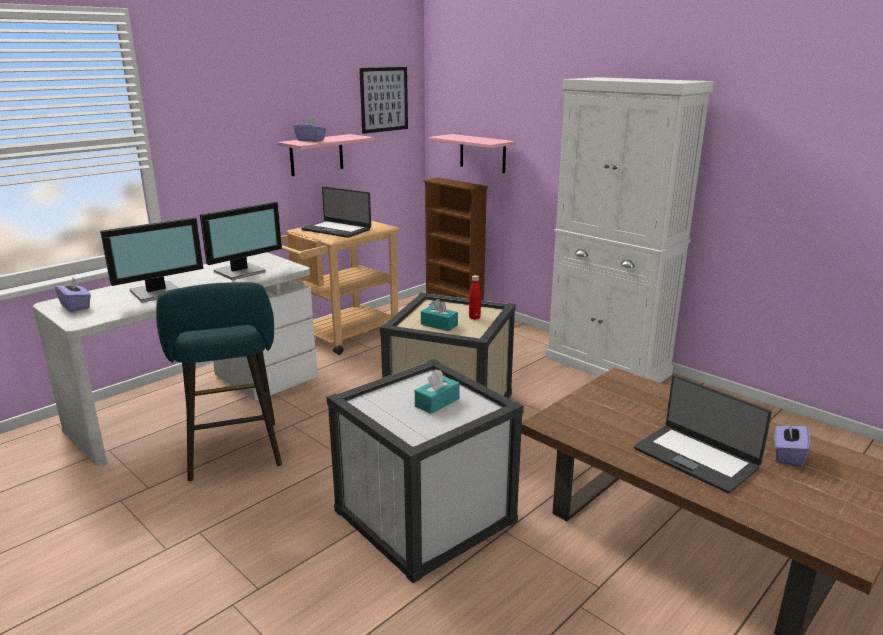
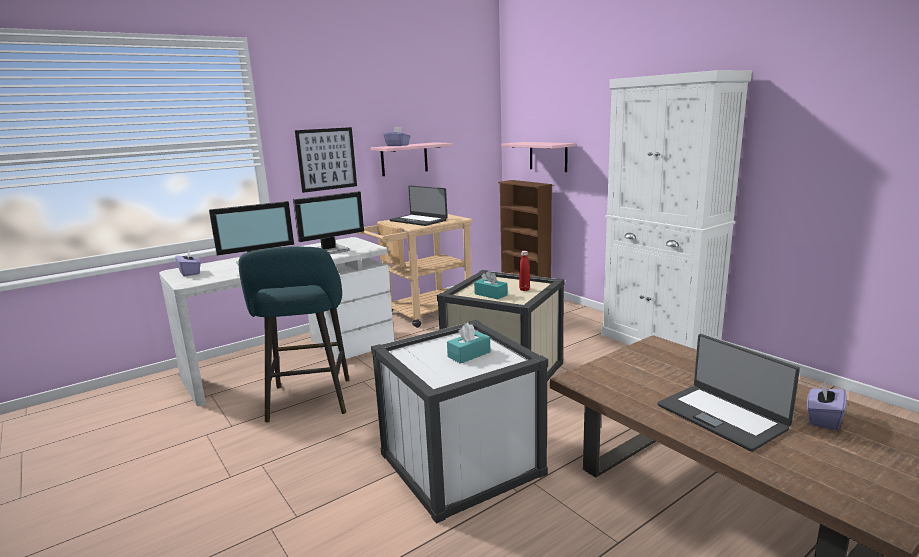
camera: 10 degrees right, 5 degrees down
picture [359,67,408,134] -> picture moved to [295,127,357,193]

